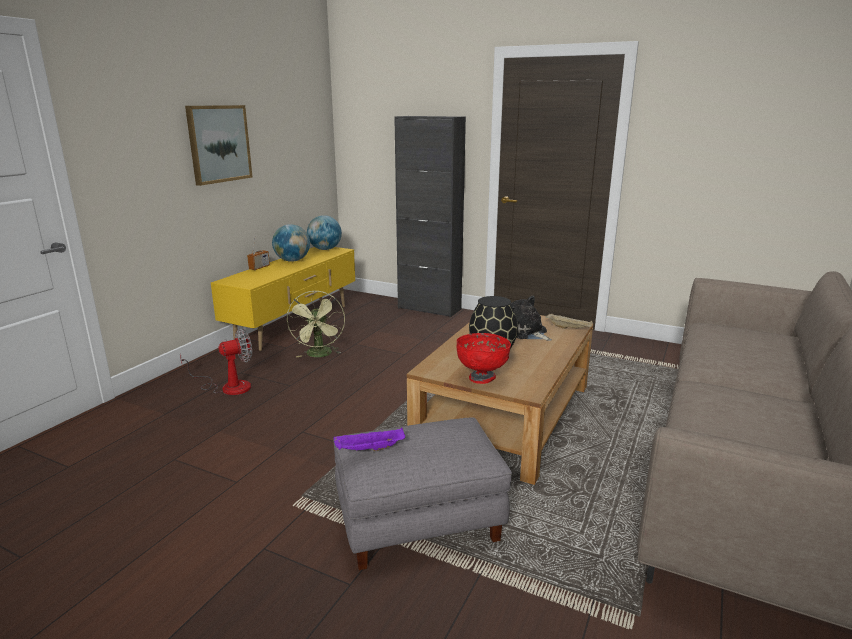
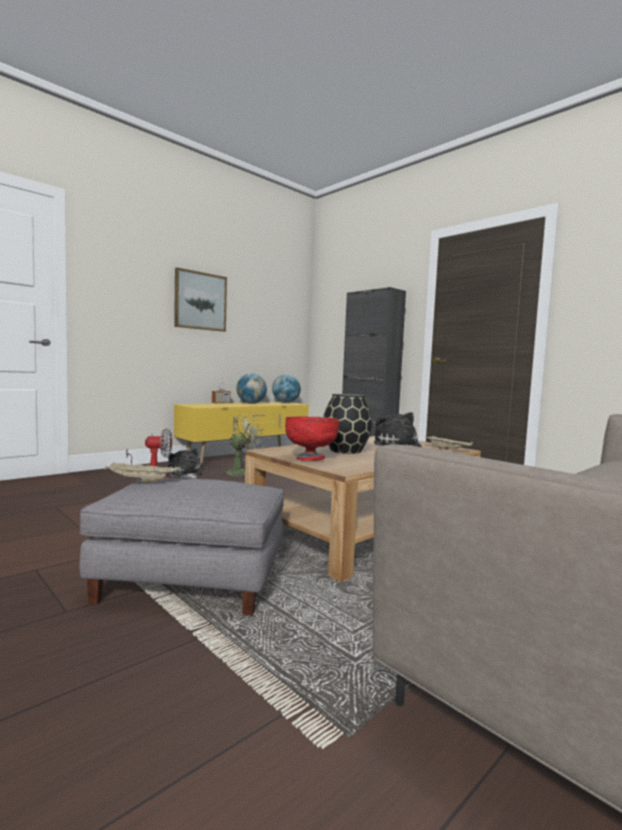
camera: 20 degrees right, 15 degrees down
green fan [287,291,345,357] -> green fan turned 135 degrees counterclockwise [218,413,264,476]
purple tray [334,428,405,451] -> beige tray [104,462,180,482]
none -> plush toy [168,448,202,479]

